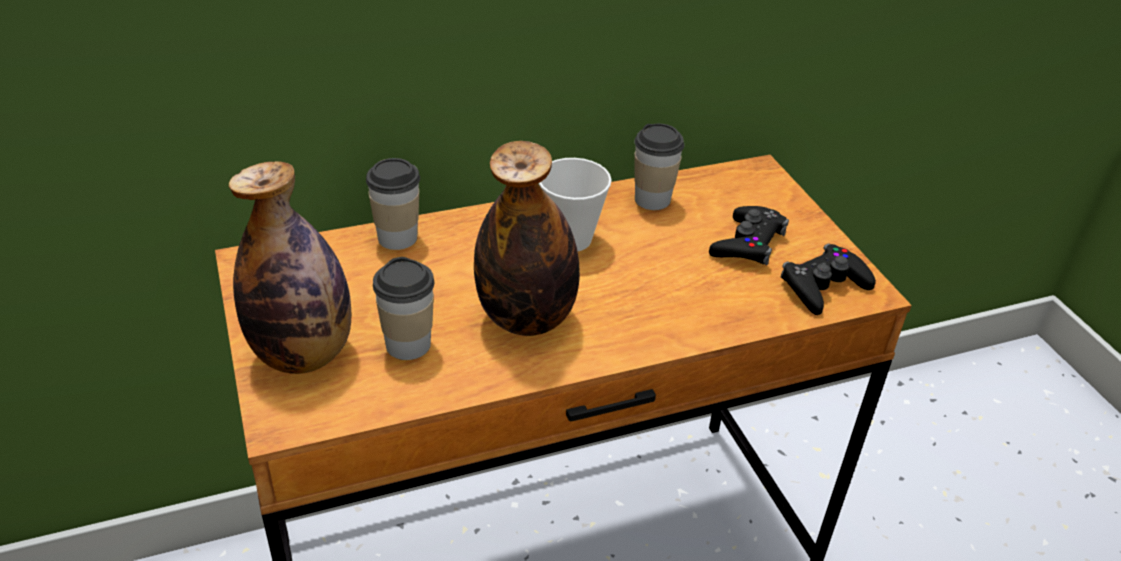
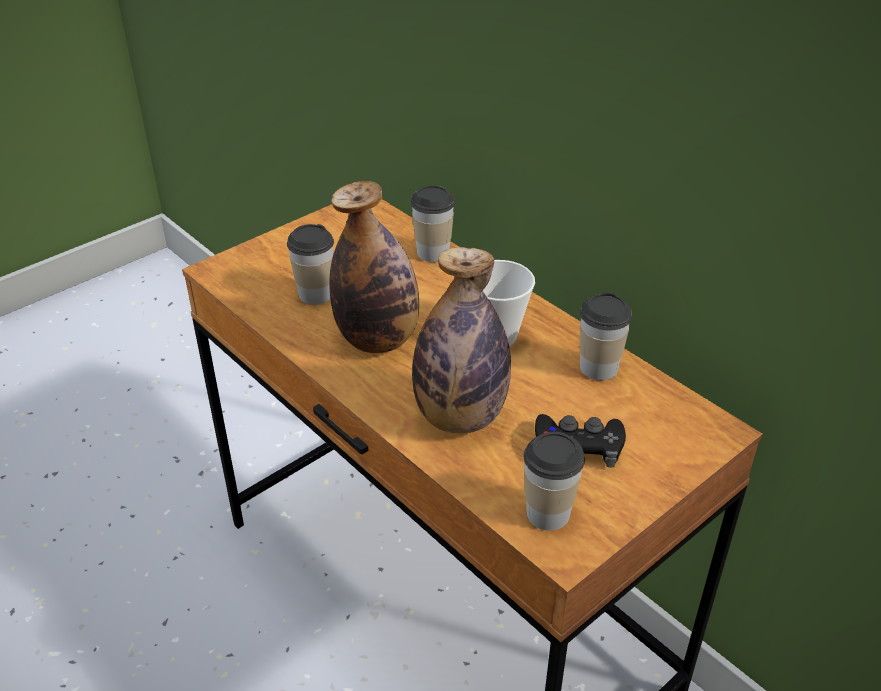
camera: 70 degrees right, 0 degrees up
bottle [229,161,351,374] -> bottle moved to [412,247,511,433]
black game controller [781,244,876,315] -> cup [524,432,585,531]

